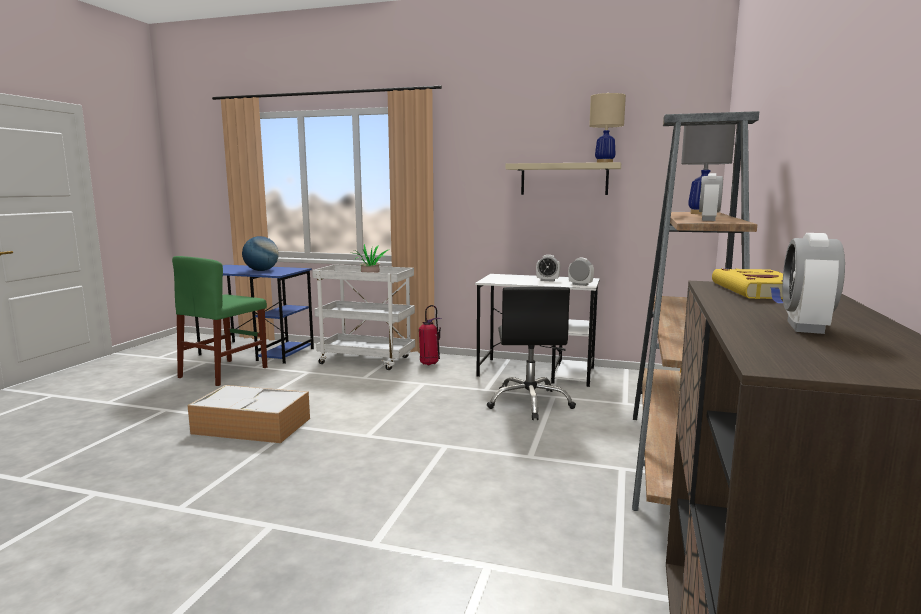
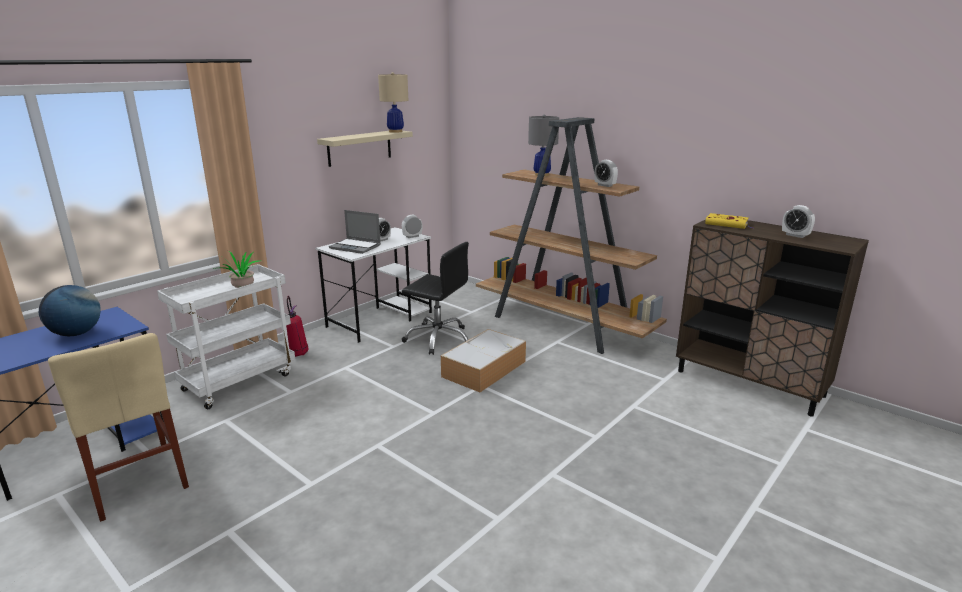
camera: 65 degrees left, 10 degrees up
green chair [172,256,267,386] -> beige chair [48,333,189,522]
storage box [187,385,310,443] -> storage box moved to [441,329,526,392]
none -> laptop [329,210,381,254]

